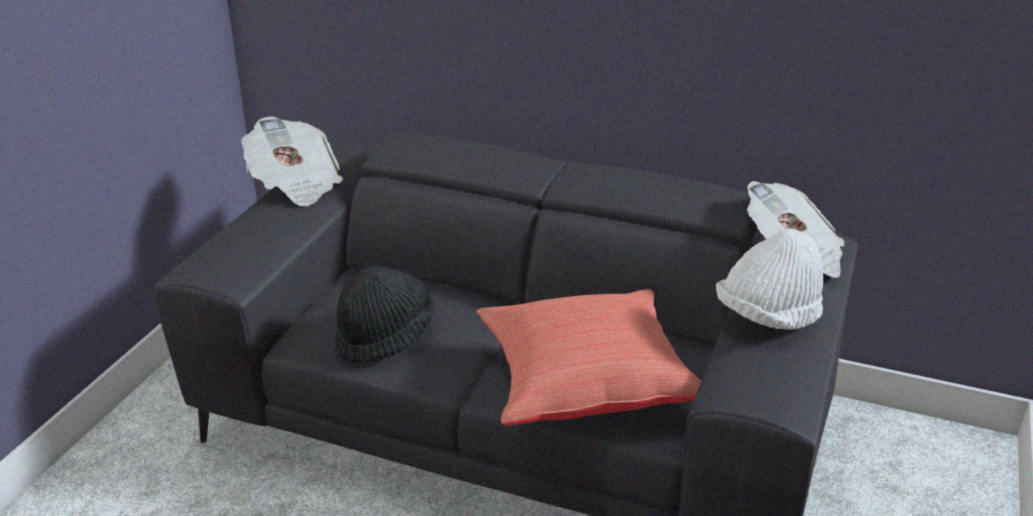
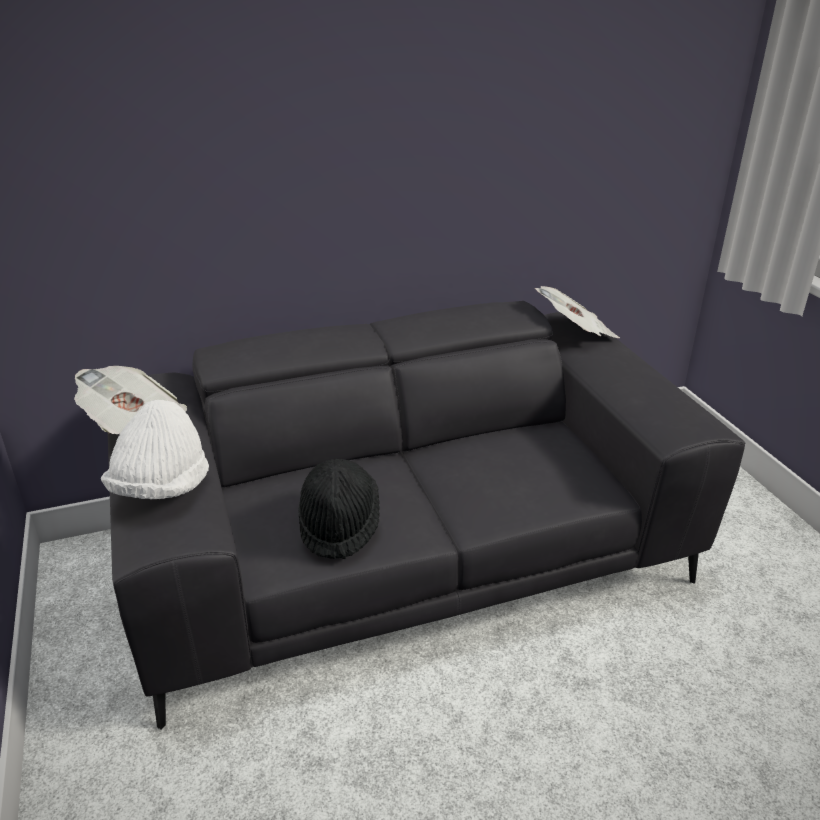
camera: 40 degrees left, 0 degrees up
red pillow [476,289,701,426] -> none
white hat [716,229,823,330] -> white hat moved to [101,400,209,500]

